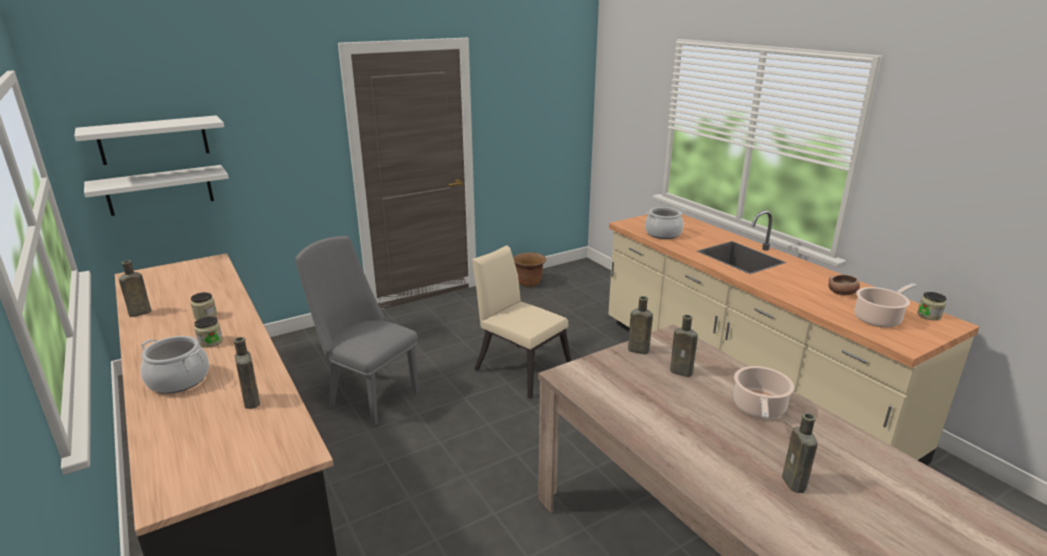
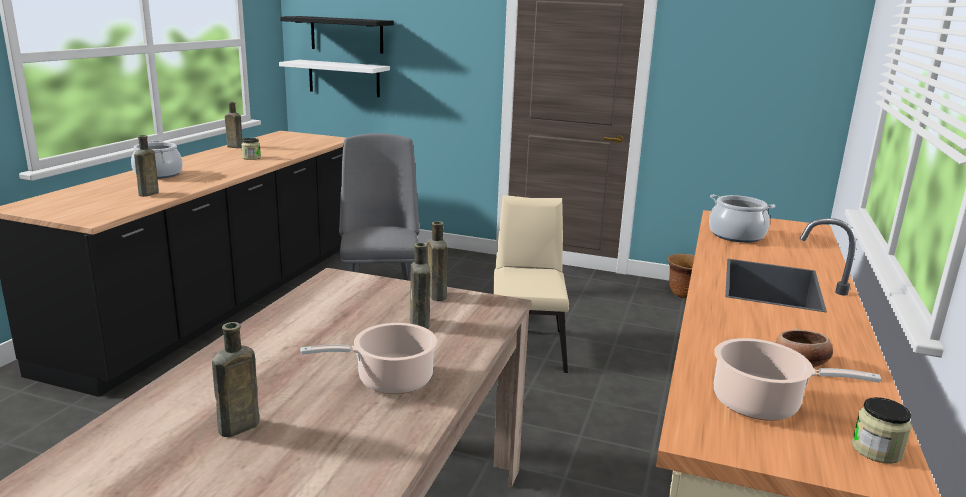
camera: 50 degrees right, 5 degrees down
white shelf [74,115,224,165] -> black shelf [280,16,394,54]
jar [194,316,223,348] -> none

